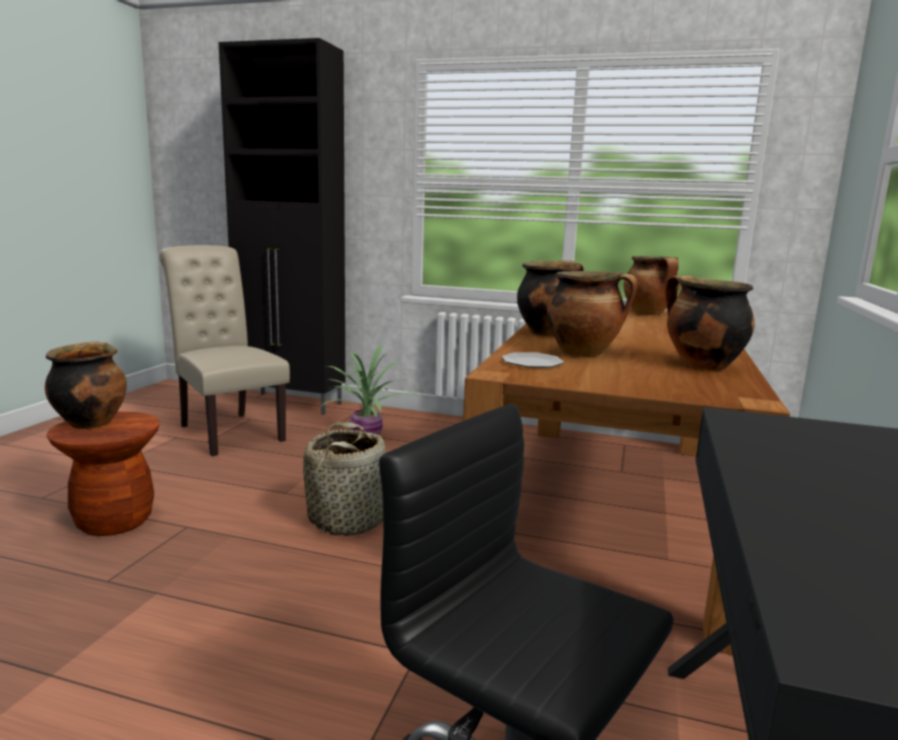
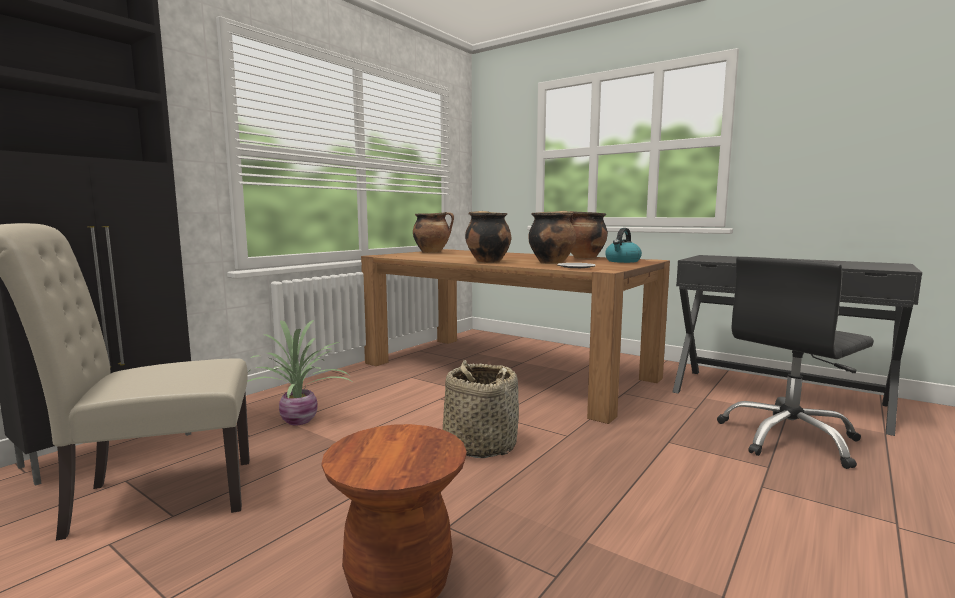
camera: 70 degrees left, 5 degrees down
cooking pot [45,341,127,429] -> none
none -> kettle [605,228,642,263]

